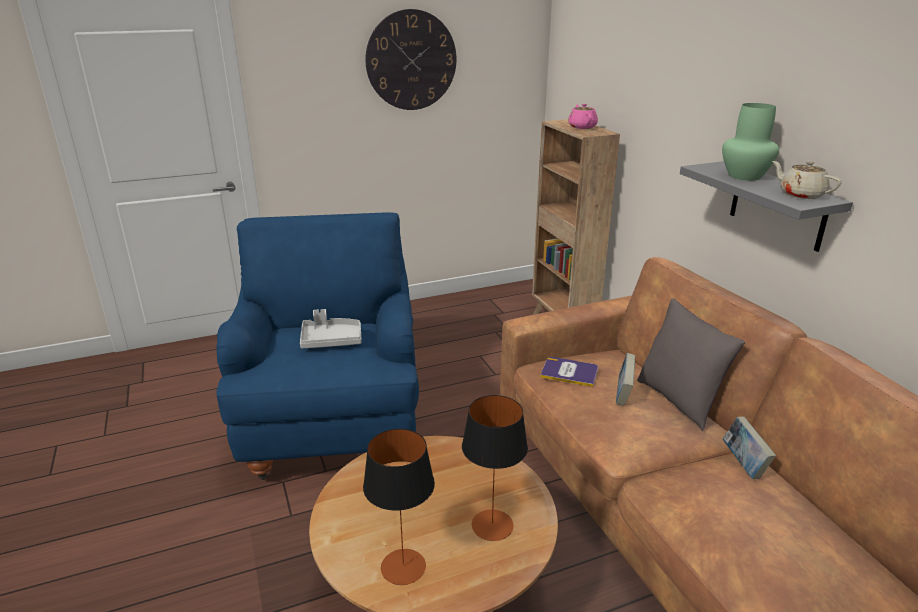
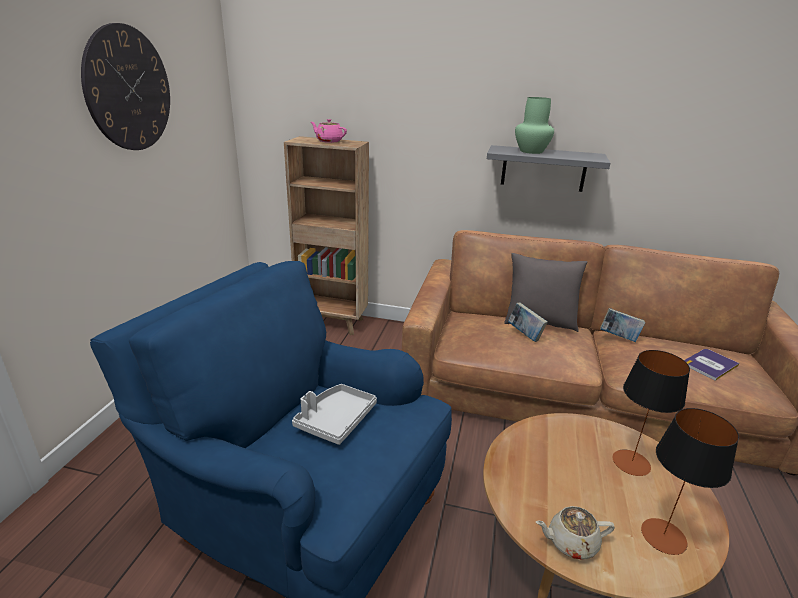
camera: 55 degrees left, 0 degrees up
book [540,357,598,387] -> book moved to [684,349,739,381]
beige teapot [772,161,841,199] -> beige teapot moved to [536,506,615,560]

